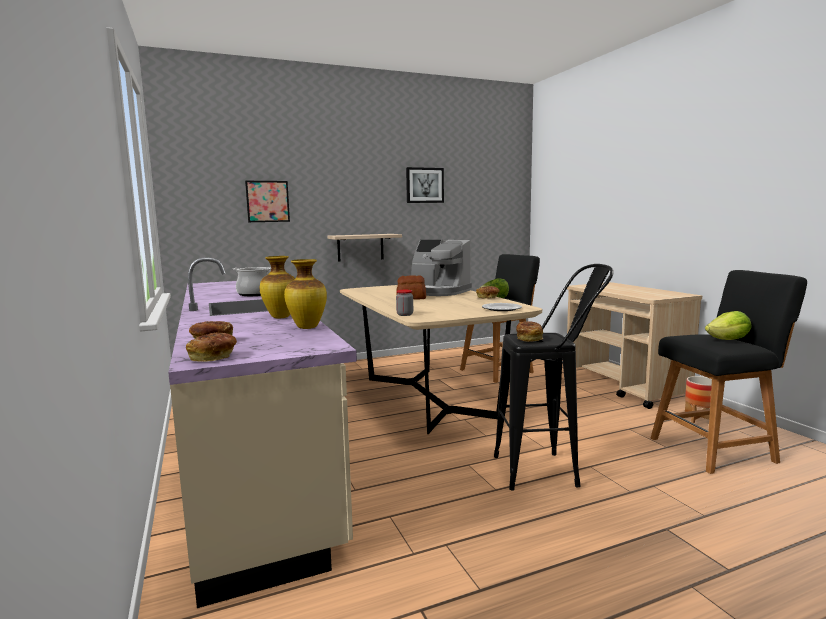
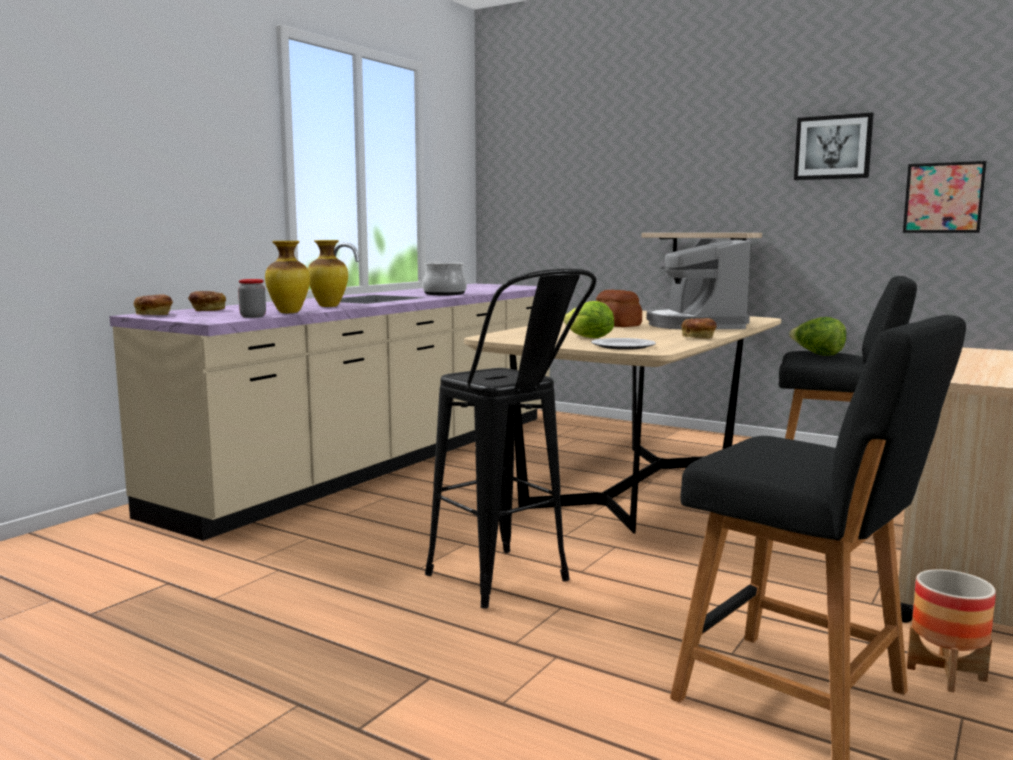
camera: 55 degrees right, 0 degrees up
picture [245,181,290,222] -> picture moved to [903,161,986,233]
jar [396,290,413,316] -> jar moved to [238,279,266,318]
bread [516,321,543,342] -> none
lettuce [705,311,752,340] -> lettuce moved to [563,301,614,338]

